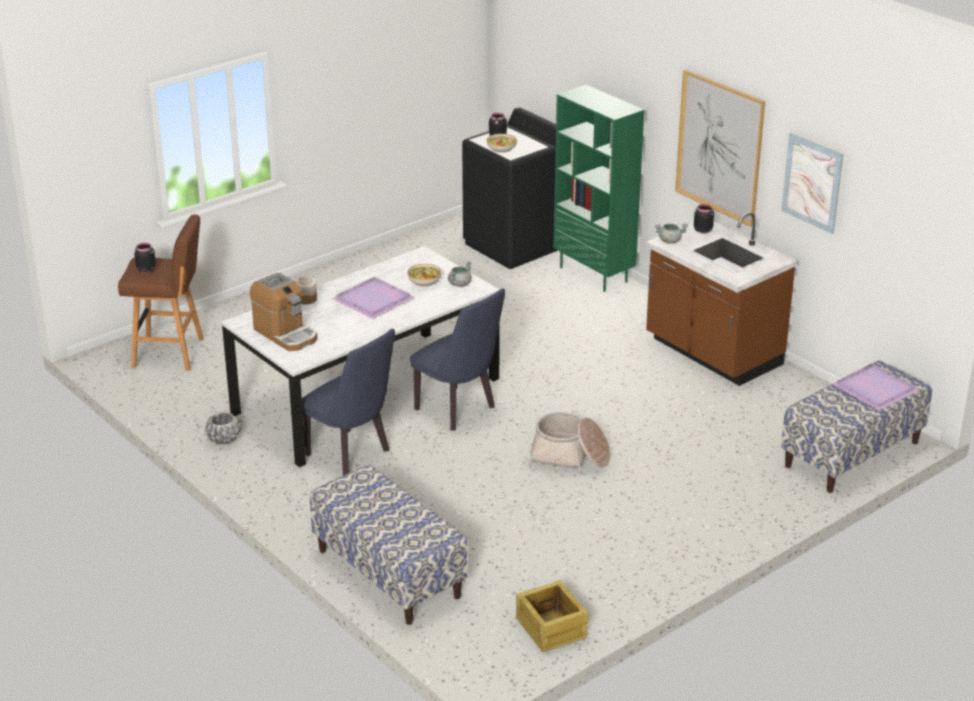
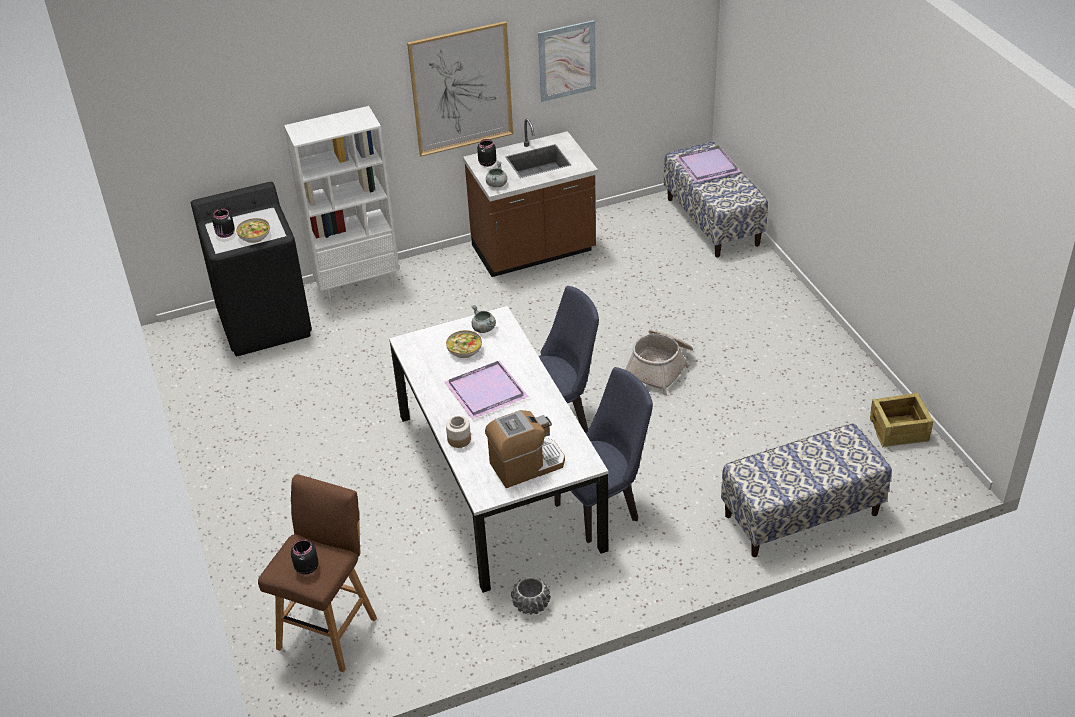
camera: 70 degrees left, 10 degrees up
green bookcase [553,85,644,292] -> white bookcase [284,106,399,304]

